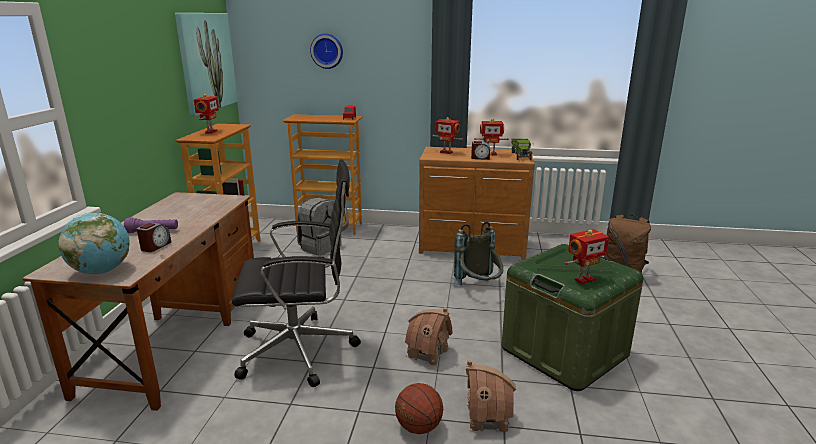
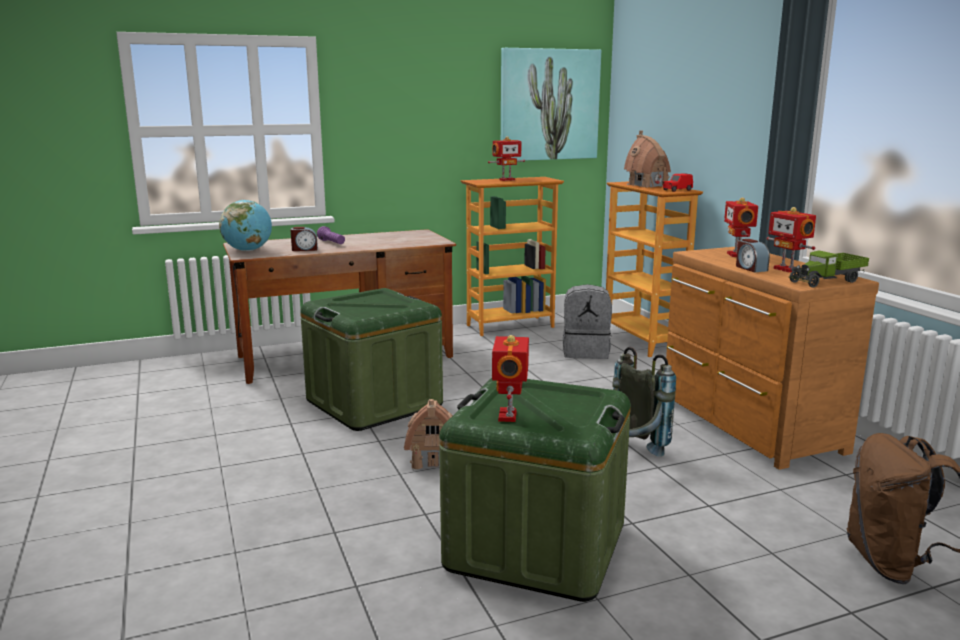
camera: 60 degrees right, 5 degrees down
black office chair [232,159,361,387] -> green storage box [300,288,443,431]
wall clock [310,34,343,69] -> none
basketball [395,383,443,434] -> none
toy house [465,360,516,433] -> toy house moved to [624,130,671,187]
toy robot [565,229,609,284] -> toy robot turned 60 degrees clockwise [492,335,529,422]

